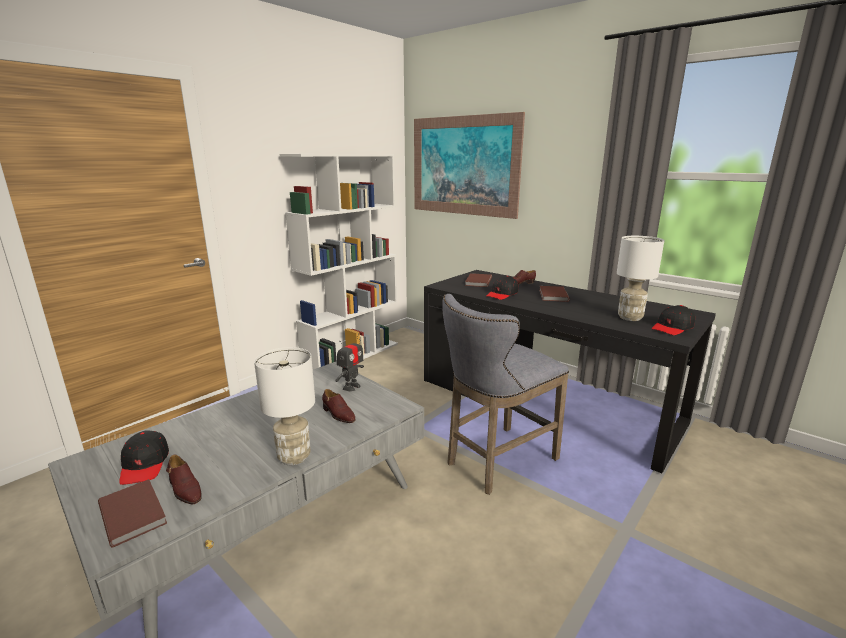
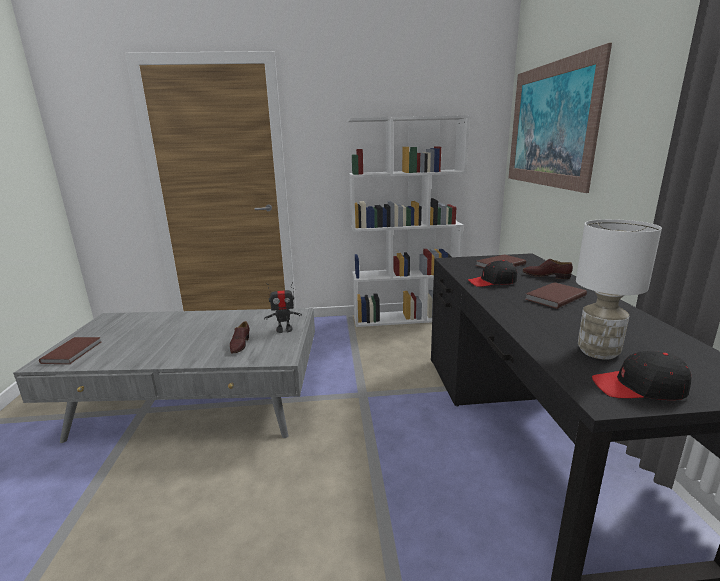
camera: 45 degrees right, 0 degrees up
black cap [120,430,169,485] -> none
brown shoe [166,455,202,504] -> none
white table lamp [254,347,315,465] -> none
grey stool [442,294,569,495] -> none

